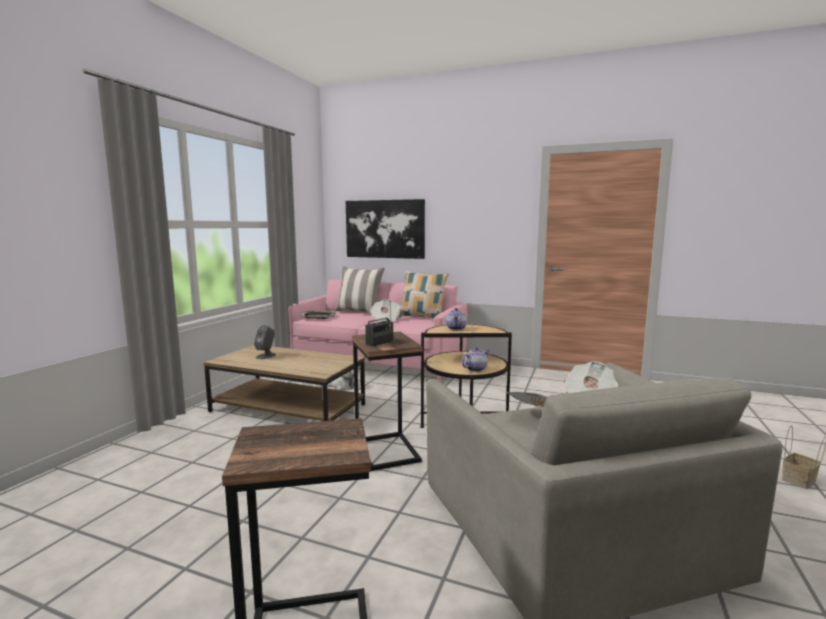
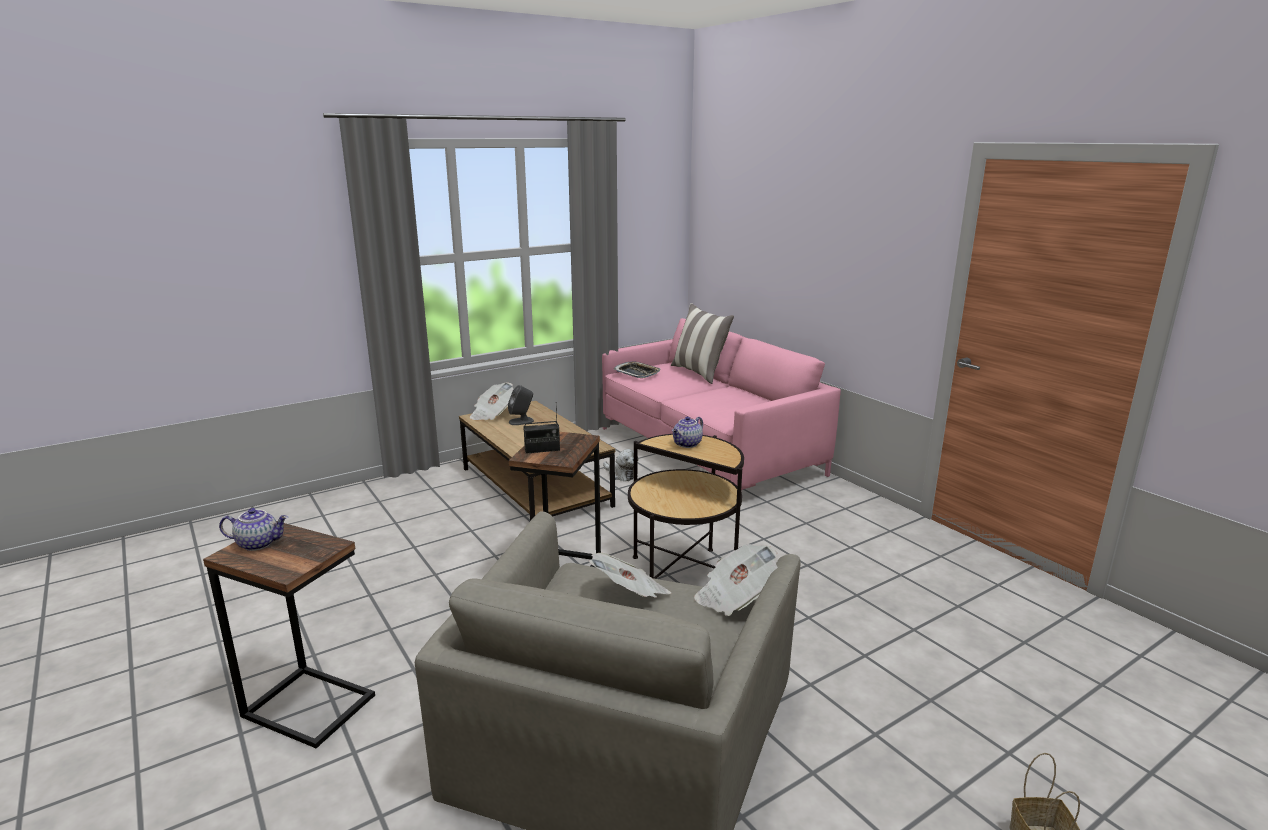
camera: 35 degrees right, 10 degrees up
picture [346,199,425,259] -> none
newspaper [370,299,401,323] -> newspaper moved to [470,382,513,420]
pillow [399,271,449,319] -> none
teapot [462,347,490,372] -> teapot moved to [219,508,288,551]

